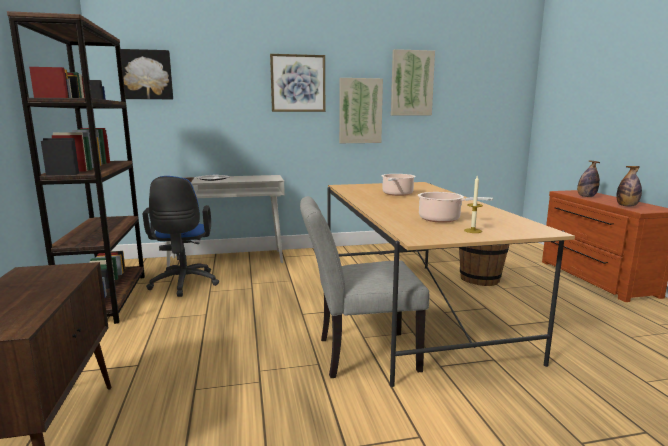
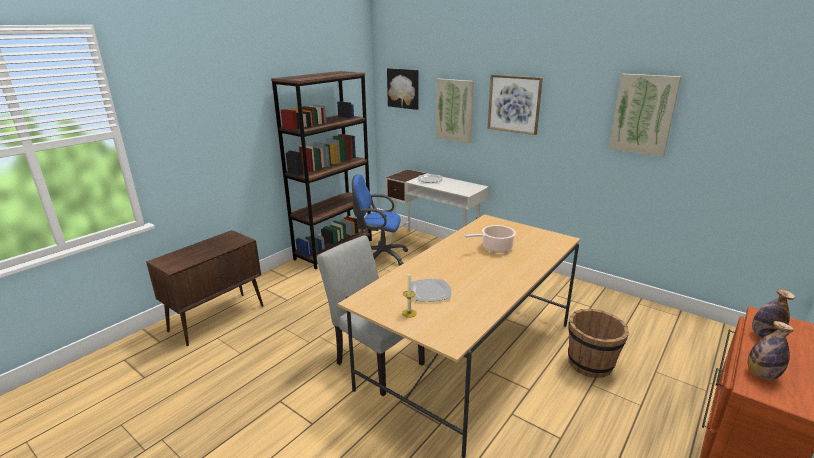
camera: 50 degrees right, 10 degrees up
blue office chair [142,176,219,297] -> blue office chair turned 60 degrees clockwise [352,174,408,266]
picture [339,78,383,143] -> picture moved to [436,79,474,143]
cooking pot [418,192,493,223] -> plate [411,279,452,302]

